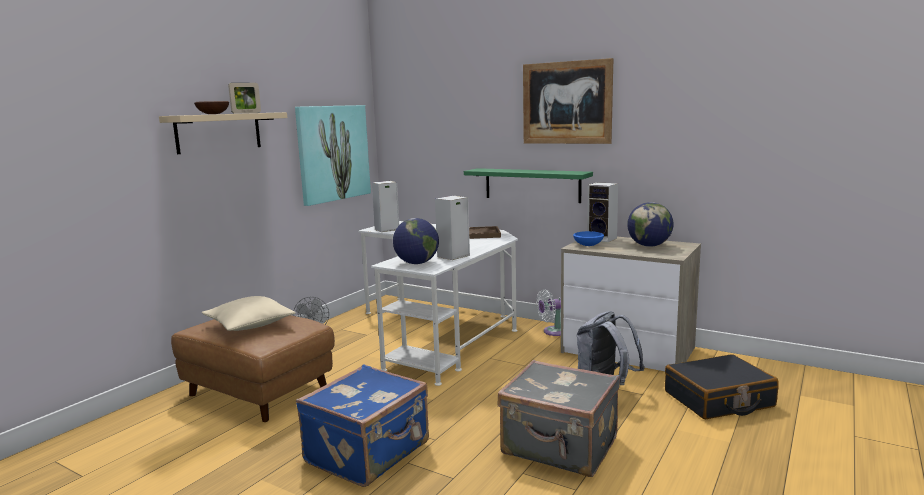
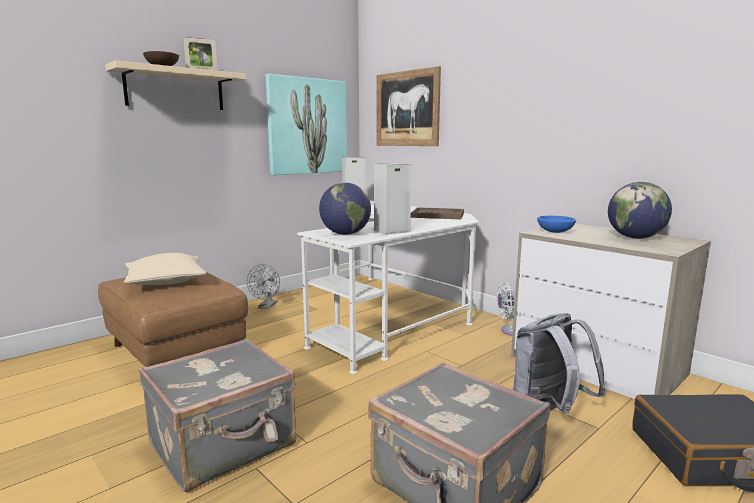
camera: 15 degrees right, 0 degrees up
blue suitcase [296,365,429,487] -> grey suitcase [139,338,296,492]
green shelf [464,168,593,203] -> none
picture [523,58,613,144] -> picture moved to [376,66,441,146]
speaker [587,182,618,242] -> none

